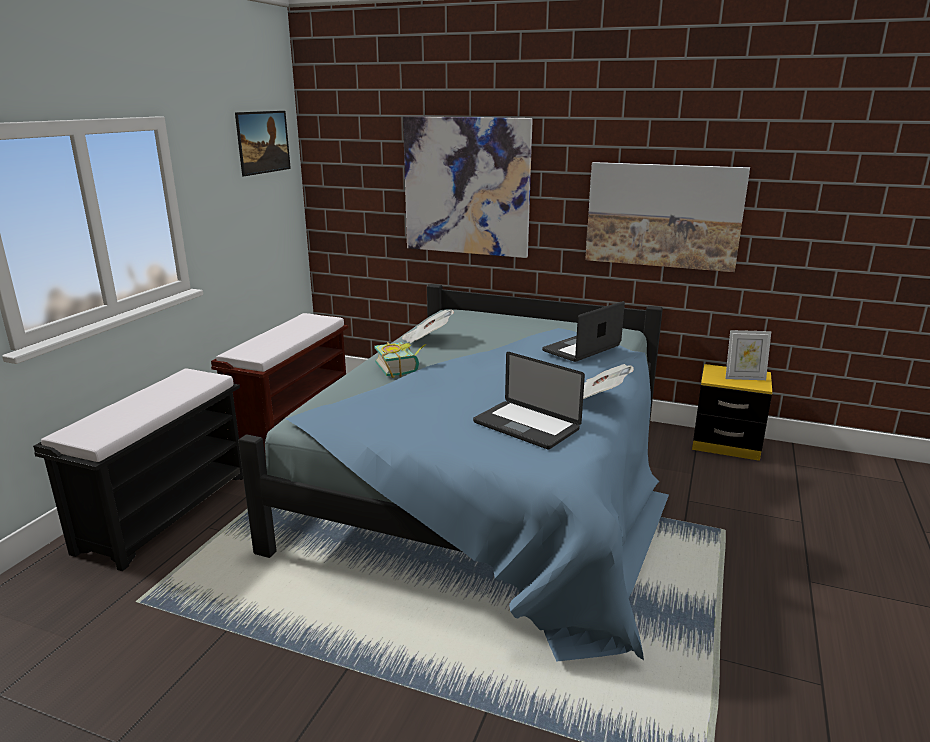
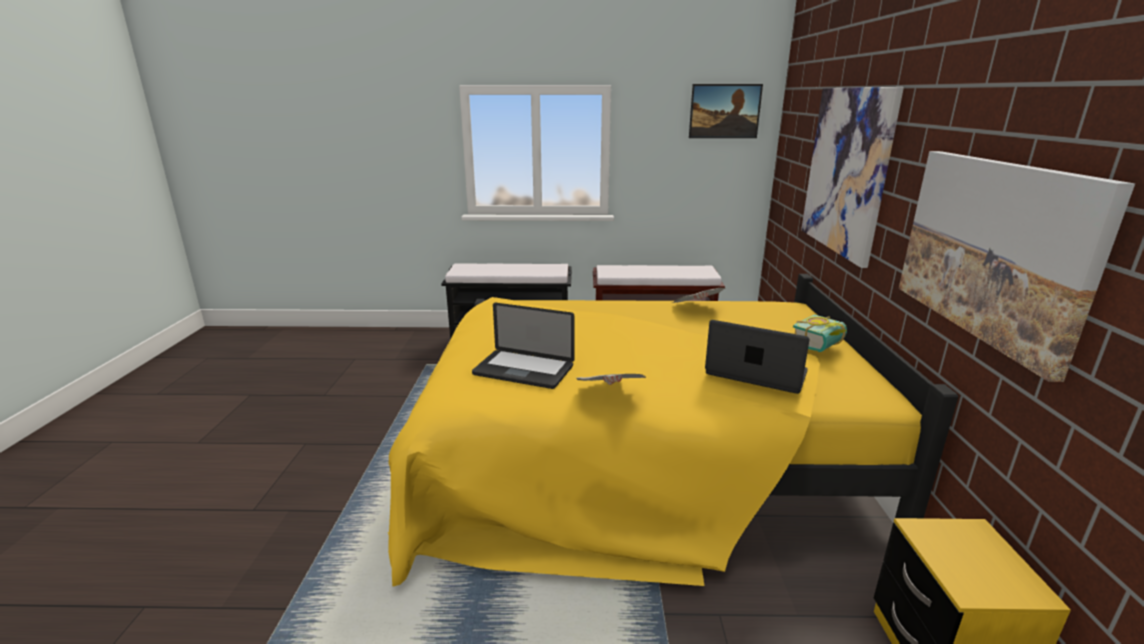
camera: 70 degrees right, 0 degrees up
blue bed [238,284,669,661] -> yellow bed [388,274,958,587]
book [374,342,426,378] -> book moved to [793,314,847,352]
laptop [473,352,585,449] -> laptop turned 90 degrees counterclockwise [472,303,574,389]
picture frame [725,330,771,380] -> none

